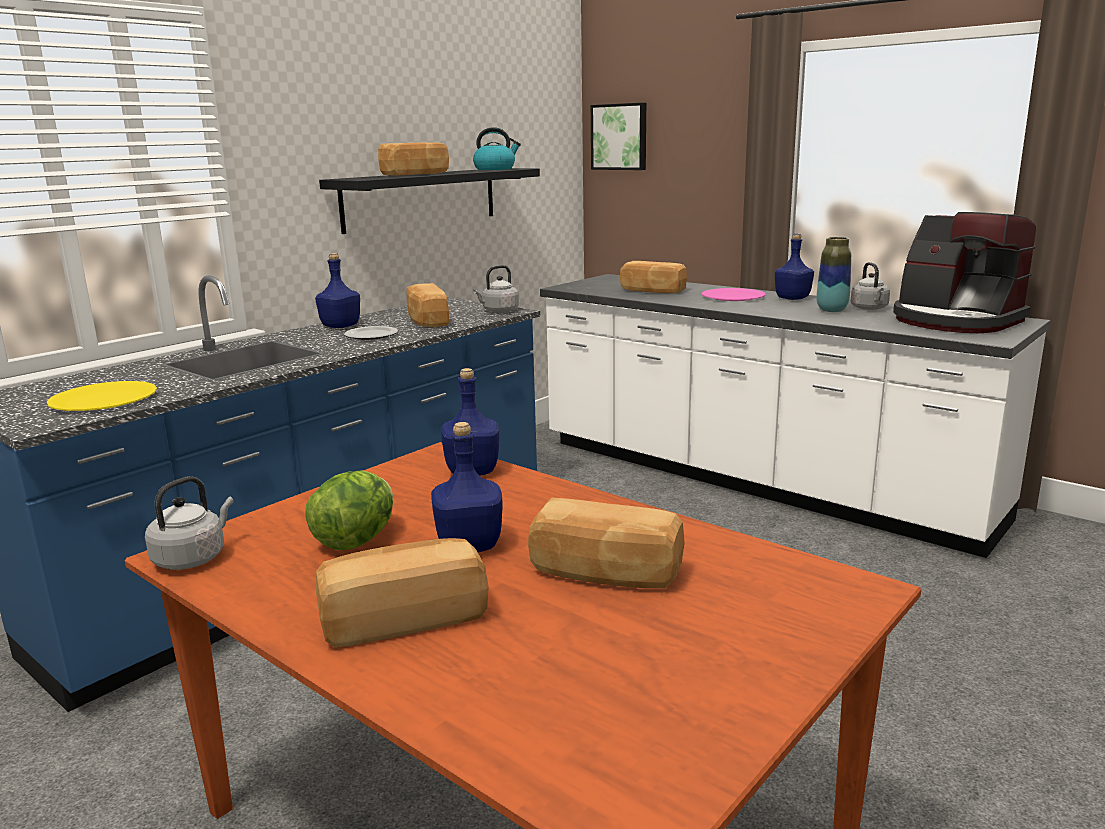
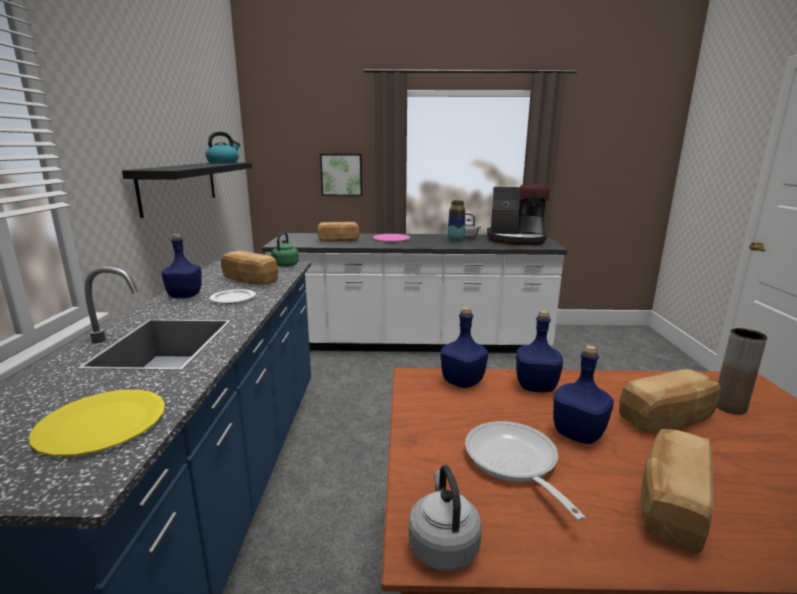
camera: 40 degrees left, 0 degrees up
lettuce [305,470,393,550] -> frying pan [465,421,586,521]
bread [378,142,449,175] -> none
grey kettle [473,265,519,313] -> green kettle [271,232,299,267]
picture [591,103,646,170] -> picture moved to [320,154,363,196]
blue bottle [775,234,814,300] -> blue bottle moved to [516,311,563,392]
none -> brown vase [717,328,767,415]

